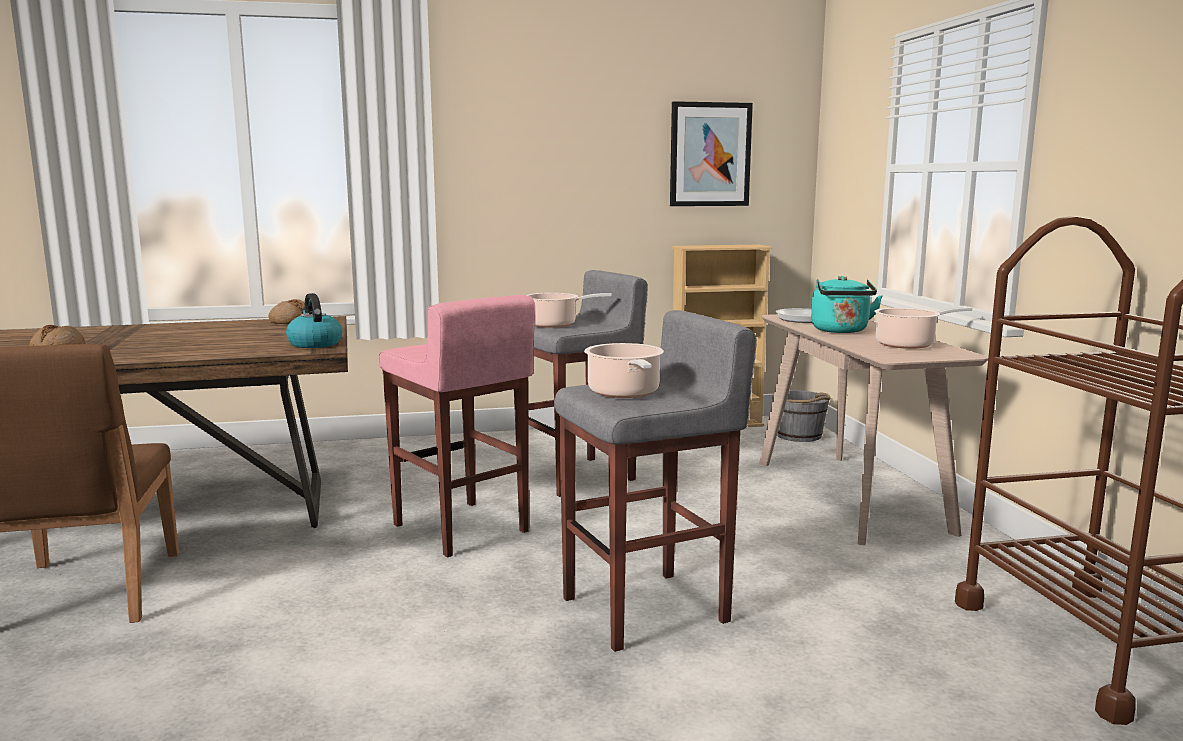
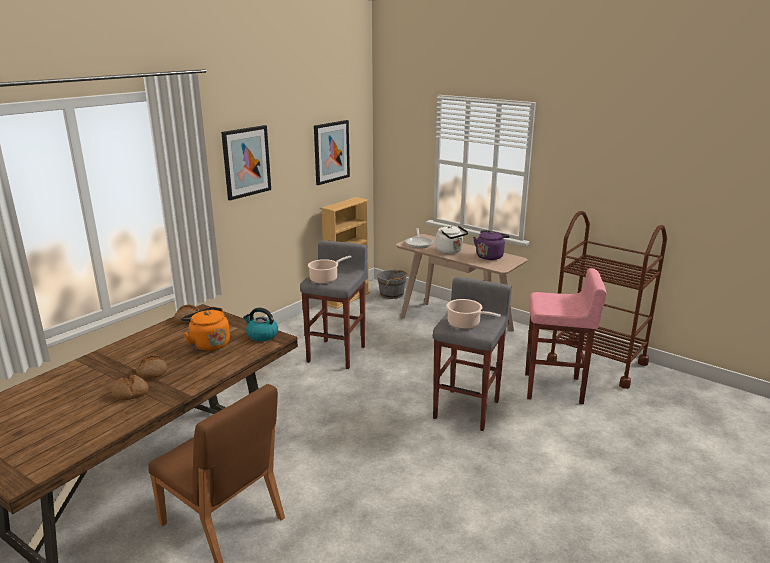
camera: 40 degrees left, 10 degrees up
pink stool [379,295,535,557] -> pink stool moved to [525,268,607,404]
turquoise kettle [811,276,882,333] -> white kettle [436,226,468,254]
cooking pot [875,307,972,349] -> purple kettle [473,230,510,260]
none -> bread [136,354,167,379]
none -> orange kettle [181,307,230,352]
none -> picture [221,125,271,200]

